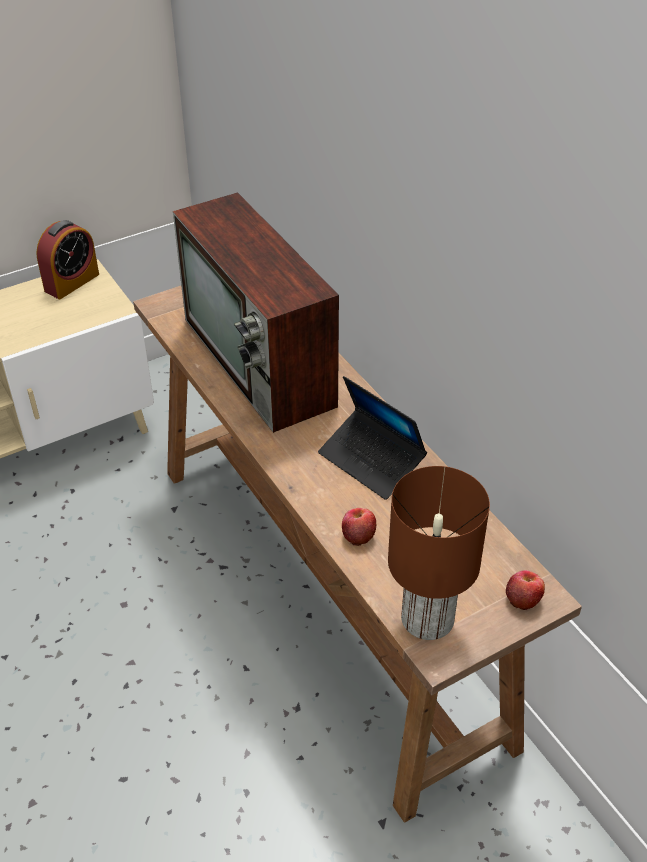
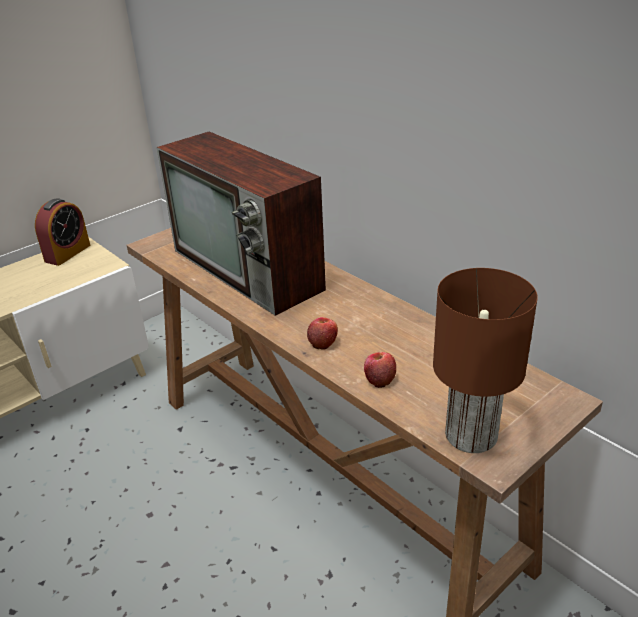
camera: 10 degrees left, 10 degrees down
laptop [318,376,427,500] -> none
apple [506,570,545,610] -> apple moved to [307,317,338,350]

